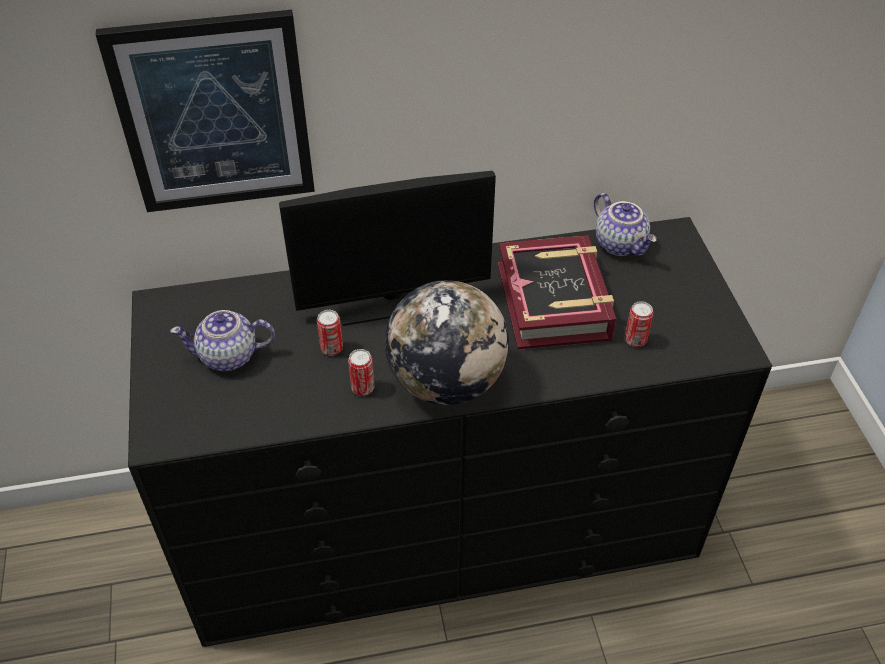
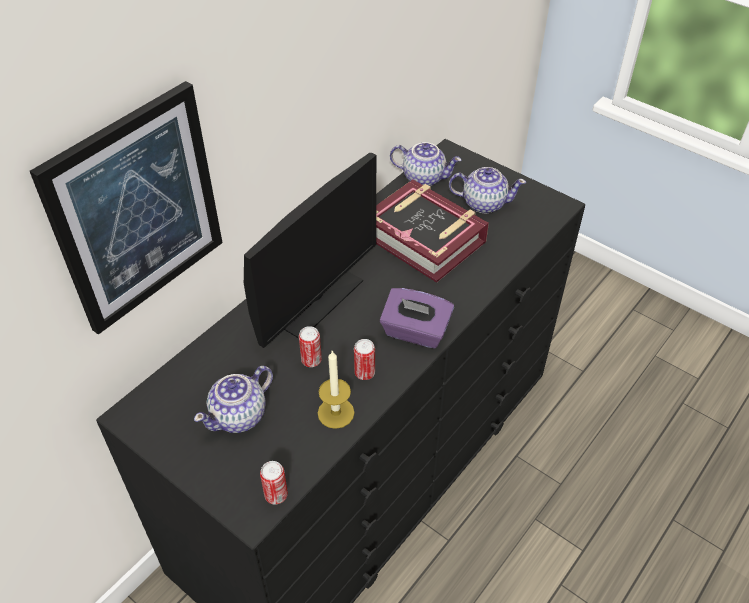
camera: 40 degrees left, 0 degrees up
globe [385,280,509,405] -> purple tissue box [380,288,454,349]
can [625,301,653,347] -> can moved to [260,461,288,505]
none -> candle [318,351,355,429]
none -> teapot [449,167,526,213]

